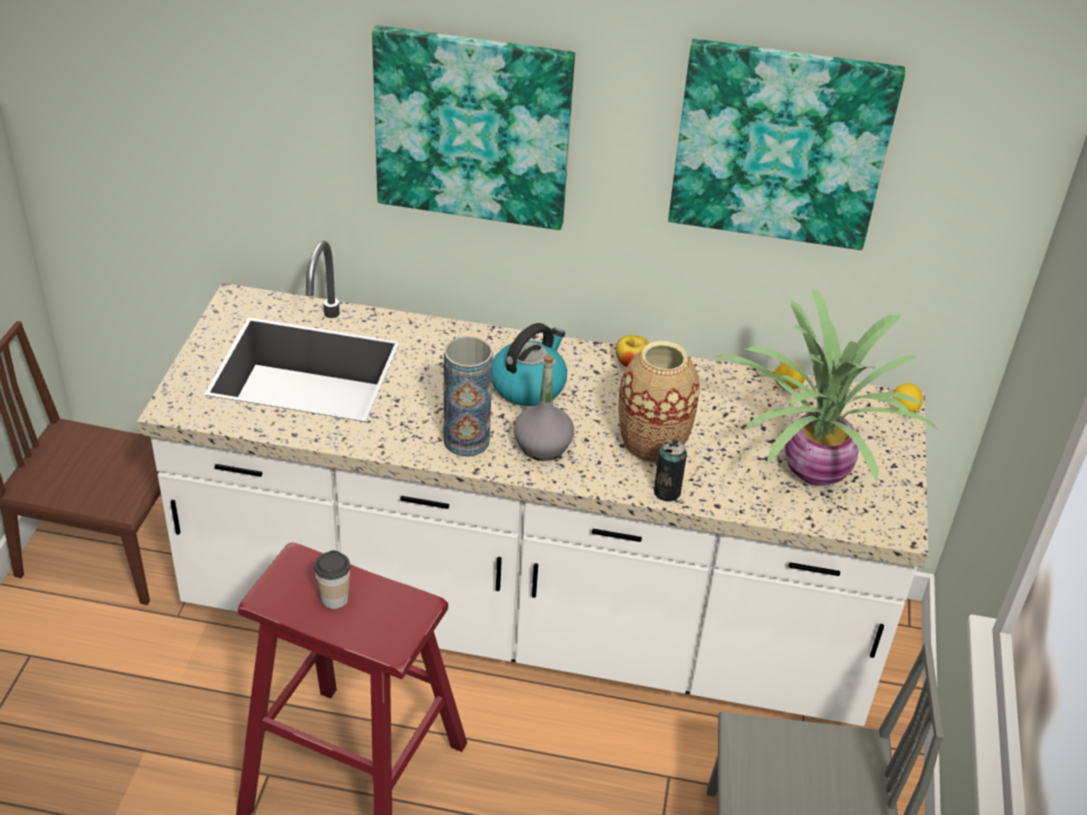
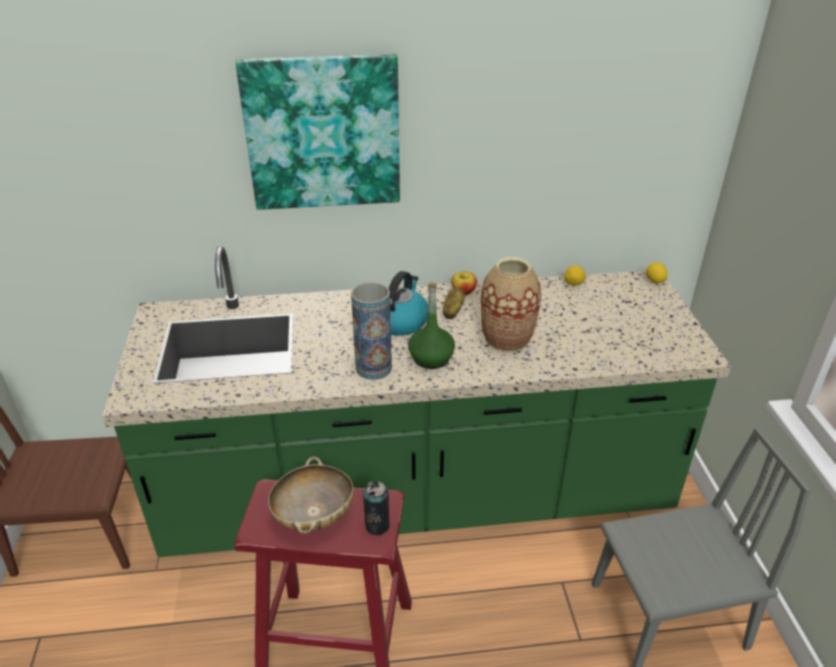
camera: 15 degrees left, 5 degrees down
white counter [137,241,928,726] -> green counter [102,246,731,557]
cup [314,550,350,609] -> beige bowl [268,457,354,534]
grey bottle [514,355,574,461] -> green bottle [408,283,455,369]
can [654,439,687,502] -> can moved to [363,481,390,535]
picture [668,39,905,250] -> none
potted plant [713,289,938,486] -> none
none -> potato [443,288,465,319]

